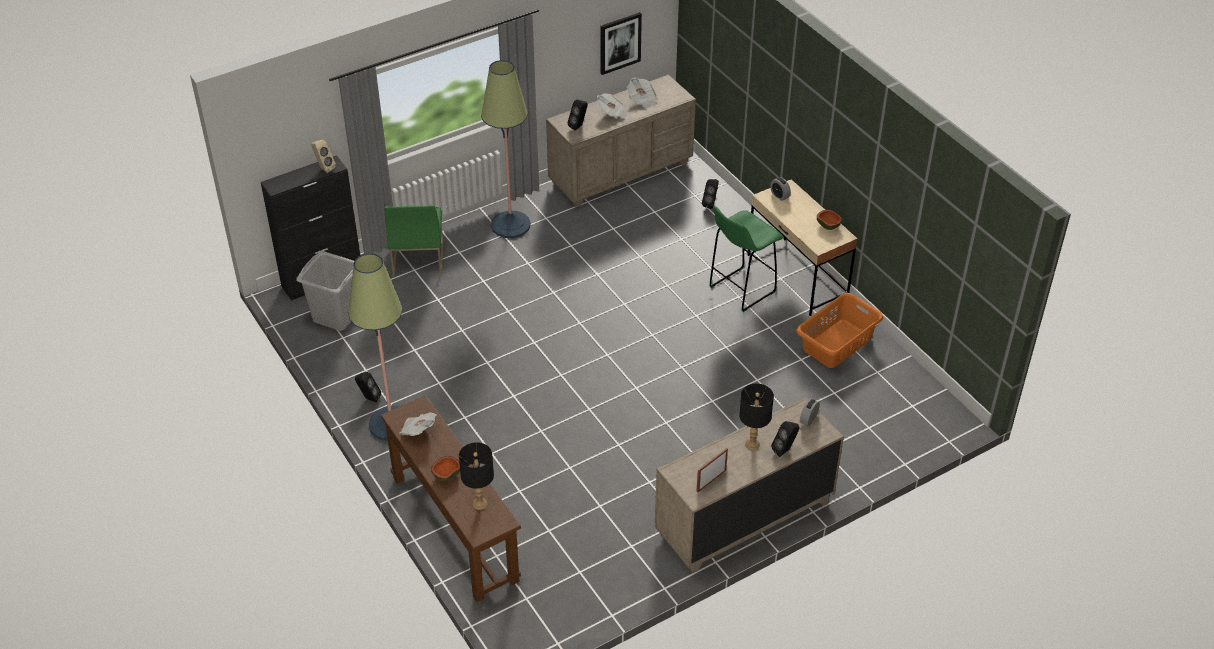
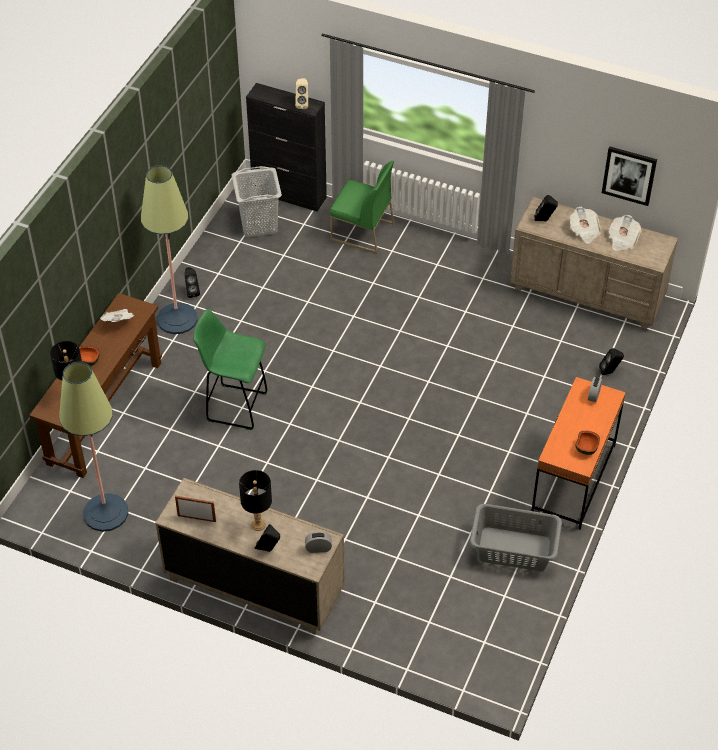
camera: 55 degrees right, 5 degrees up
green chair [384,205,443,277] -> green chair turned 120 degrees counterclockwise [330,161,394,253]
floor lamp [481,60,531,238] -> floor lamp moved to [59,362,128,532]
green stool [709,206,784,312] -> green stool moved to [193,309,267,430]
beige desk [747,179,858,316] -> orange desk [532,377,626,530]
orange laundry basket [796,293,883,368] -> grey laundry basket [470,504,562,571]

